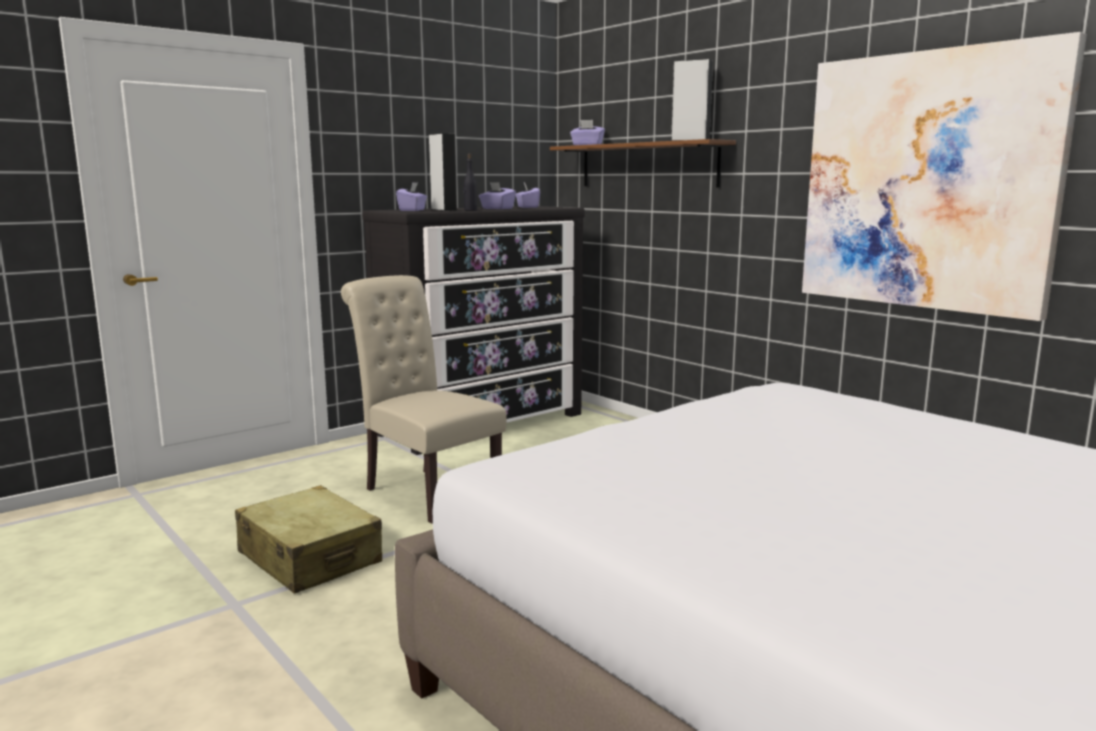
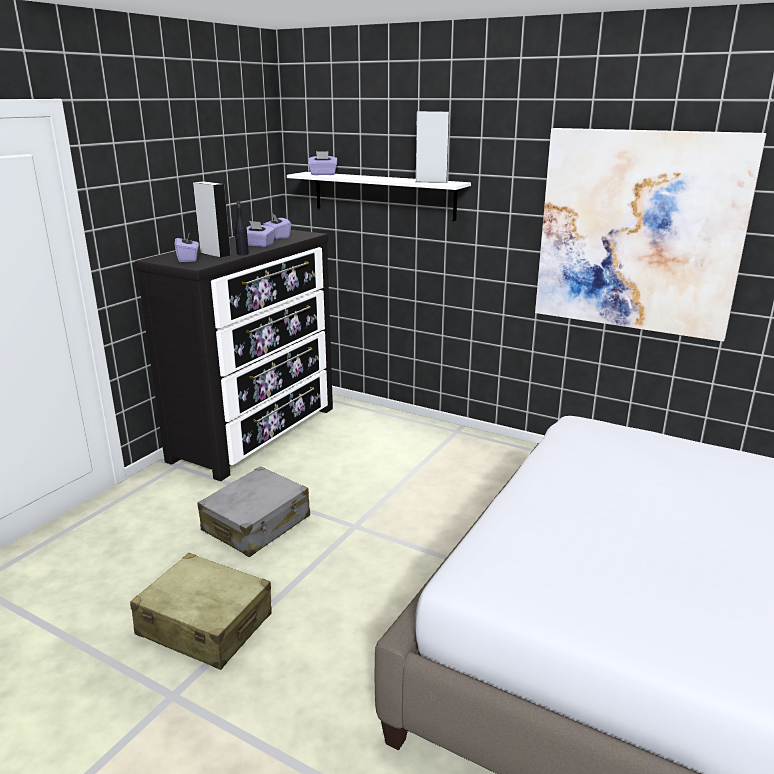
camera: 20 degrees left, 10 degrees up
beige chair [341,275,507,524] -> grey suitcase [198,466,310,557]
brown shelf [550,139,736,188] -> white shelf [287,172,471,221]

